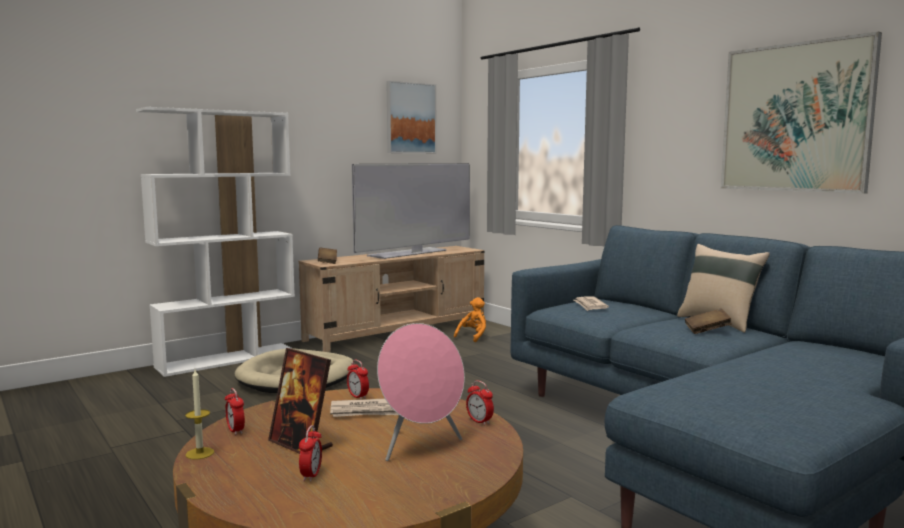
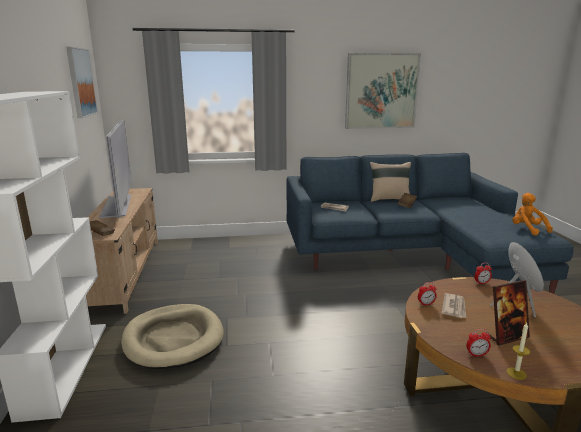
camera: 60 degrees left, 10 degrees up
alarm clock [299,425,322,482] -> none
orange plush toy [454,297,486,342] -> orange plush toy moved to [512,193,553,236]

